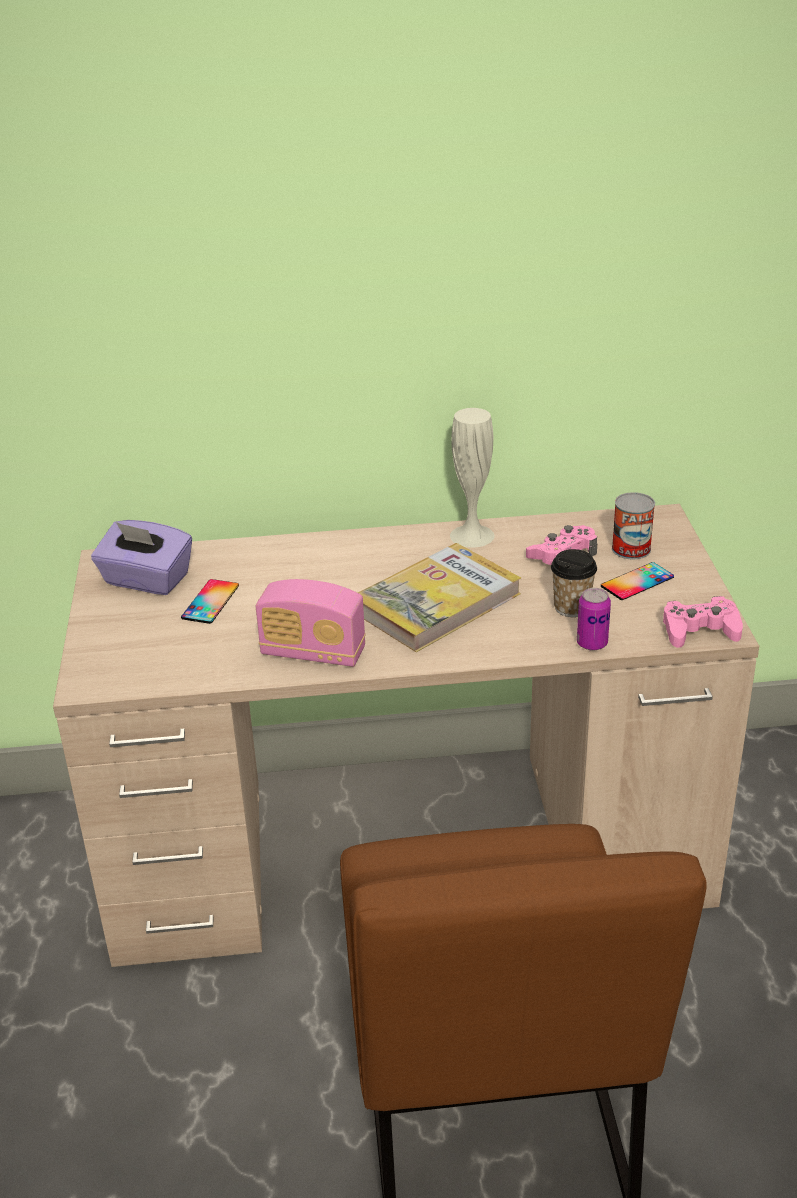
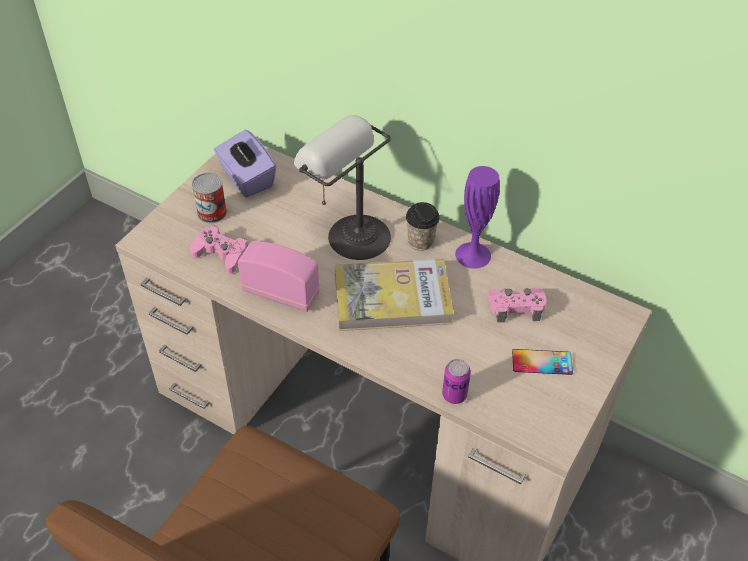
camera: 35 degrees right, 15 degrees up
phone [181,579,239,624] -> none
radio [256,579,366,667] -> radio turned 150 degrees clockwise [238,241,320,312]
white vase [450,408,494,548] -> purple vase [455,166,500,269]
cup [551,549,597,617] -> cup moved to [406,202,440,251]
can [612,492,655,559] -> can moved to [192,173,227,223]
pink game controller [663,596,743,648] -> pink game controller moved to [190,226,248,274]
none -> table lamp [294,115,391,260]

